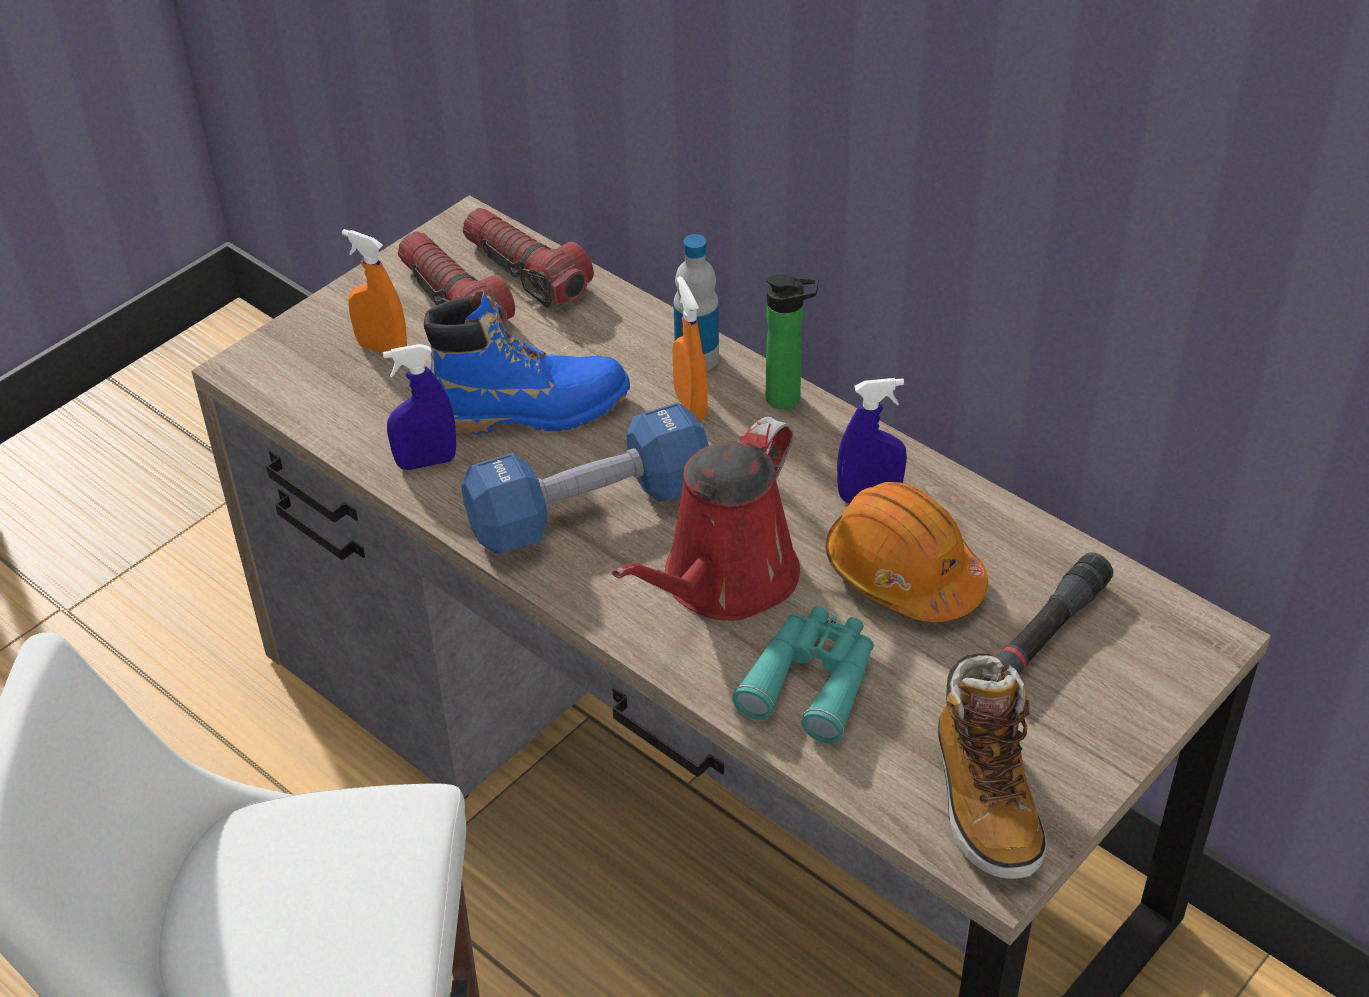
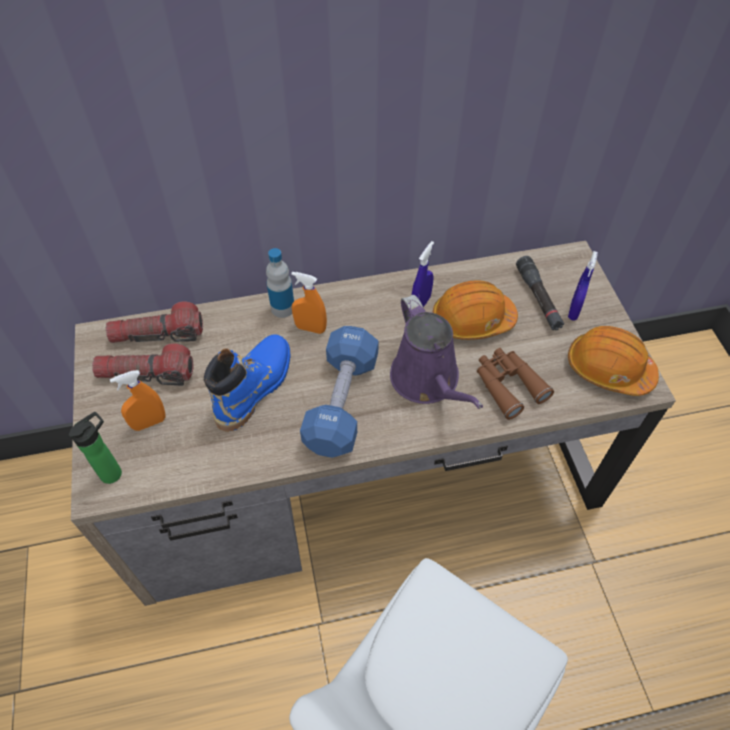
camera: 55 degrees left, 10 degrees up
blue spray bottle [383,344,456,470] -> blue spray bottle moved to [568,251,598,320]
red watering can [612,417,800,621] -> purple watering can [390,295,483,409]
turquoise binoculars [732,606,874,743] -> brown binoculars [477,348,554,420]
bottle [765,274,818,409] -> bottle moved to [69,412,122,484]
boot [938,654,1047,879] -> orange hard hat [568,326,659,396]

